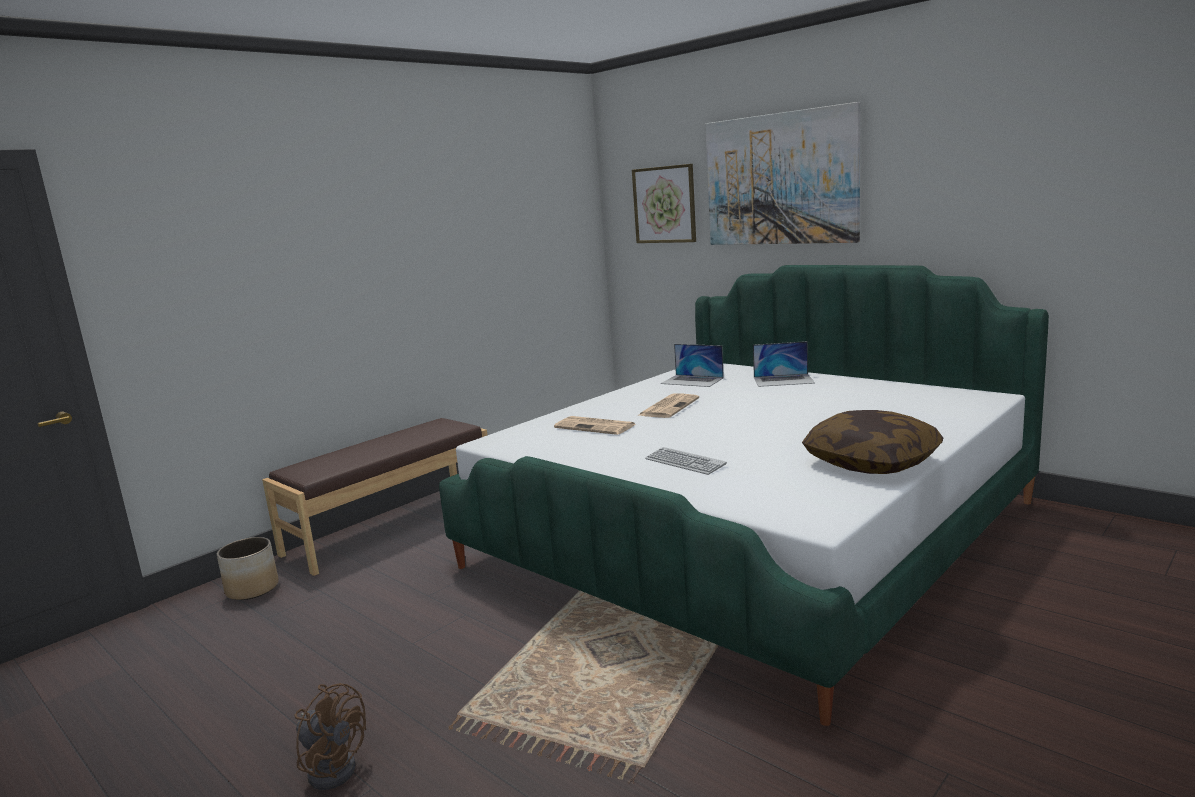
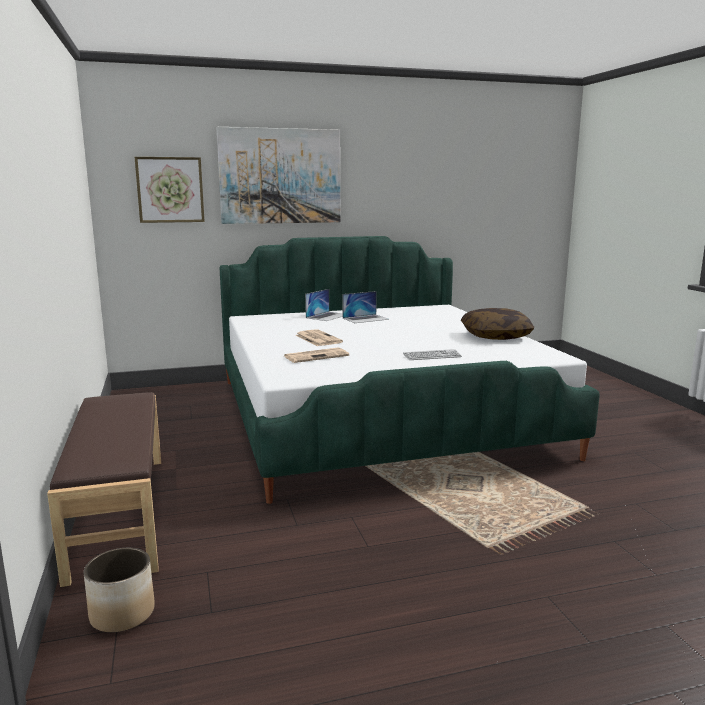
camera: 60 degrees left, 0 degrees up
brown fan [294,683,366,790] -> none
laptop [661,344,724,387] -> laptop moved to [343,291,389,323]

